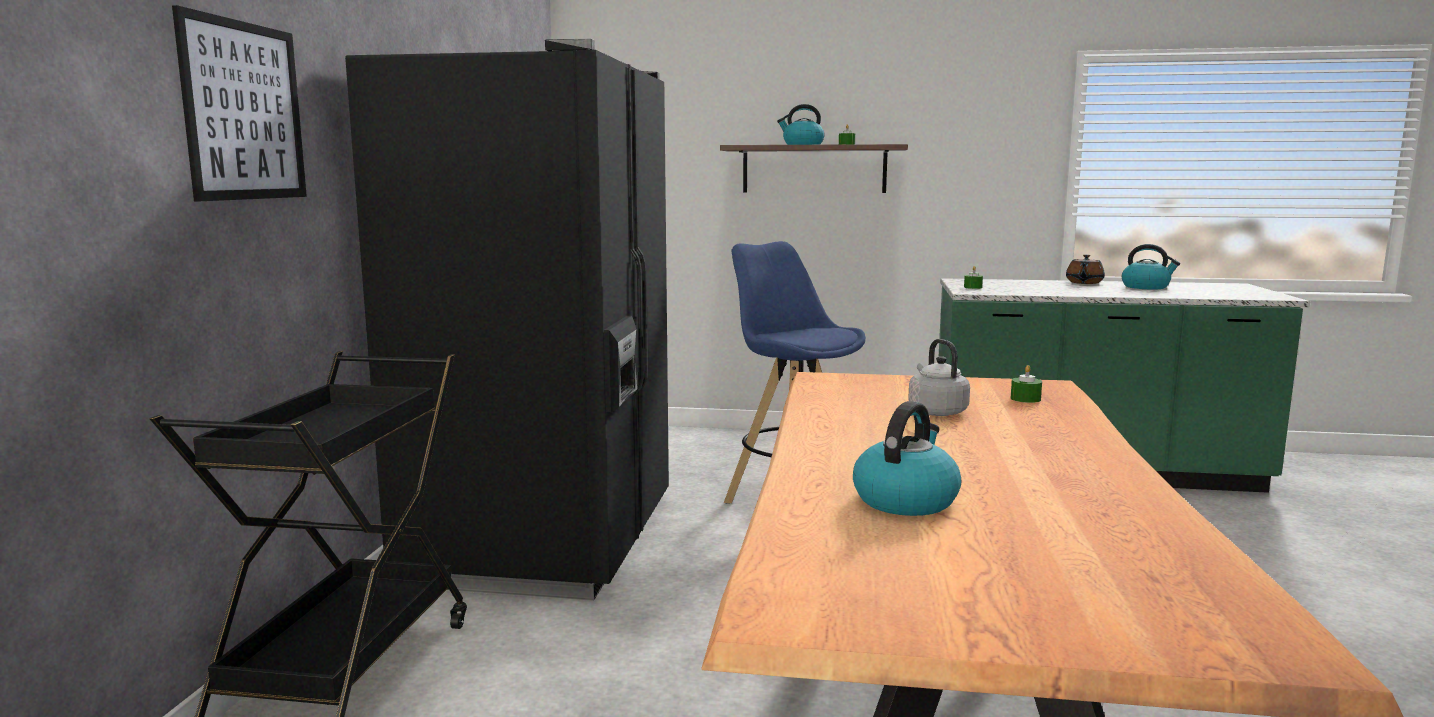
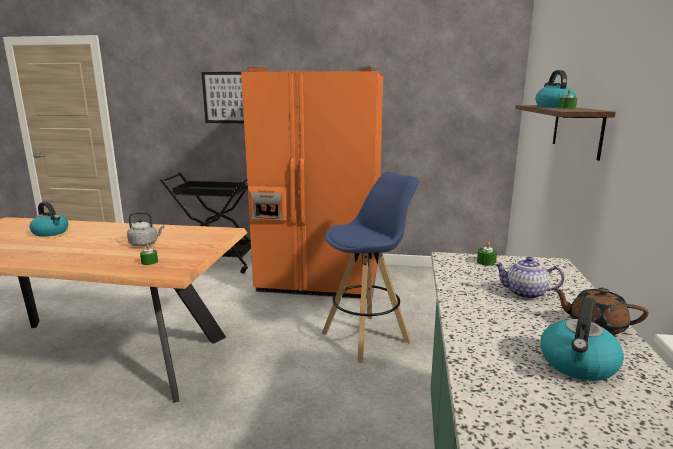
camera: 90 degrees right, 5 degrees up
black fridge [345,39,669,601] -> orange fridge [241,66,383,299]
none -> teapot [494,257,564,299]

